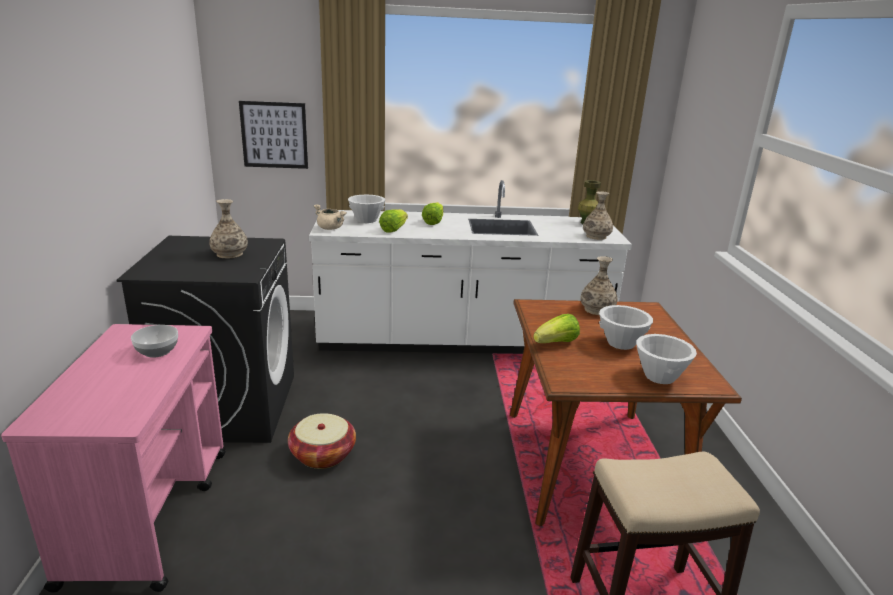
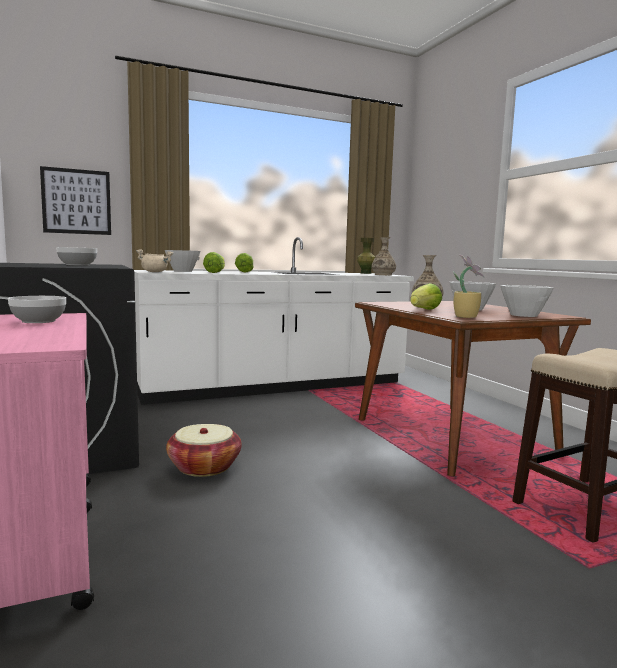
camera: 20 degrees left, 15 degrees down
vase [209,199,248,258] -> bowl [56,247,97,265]
none -> potted plant [453,255,485,318]

